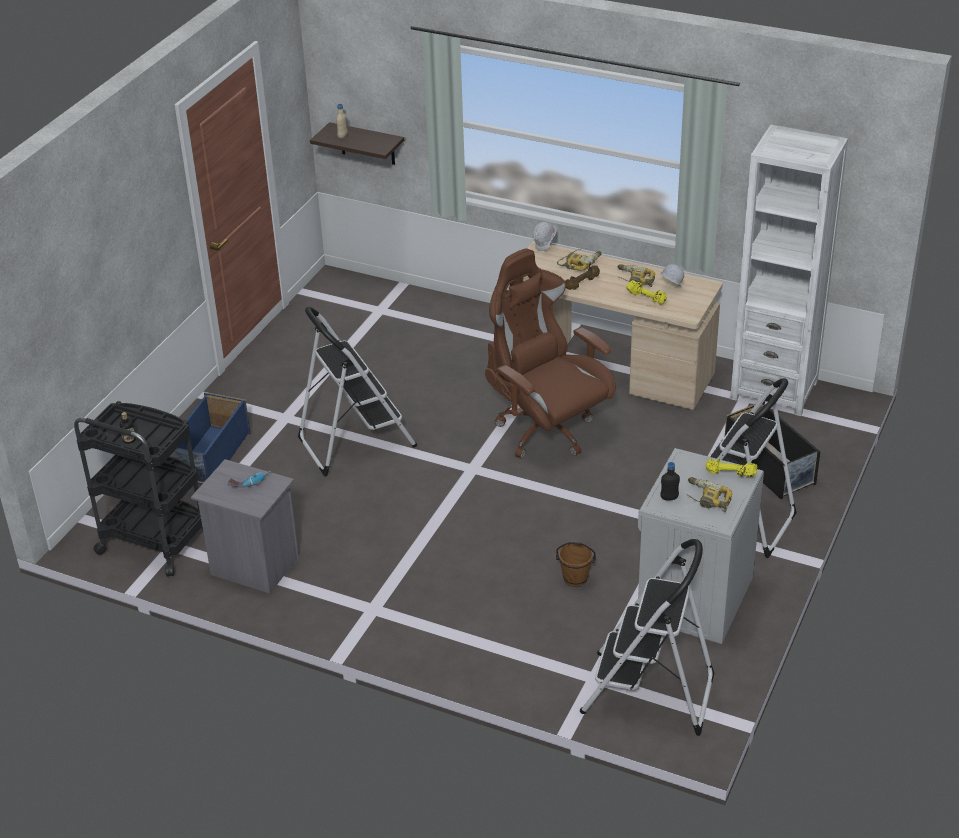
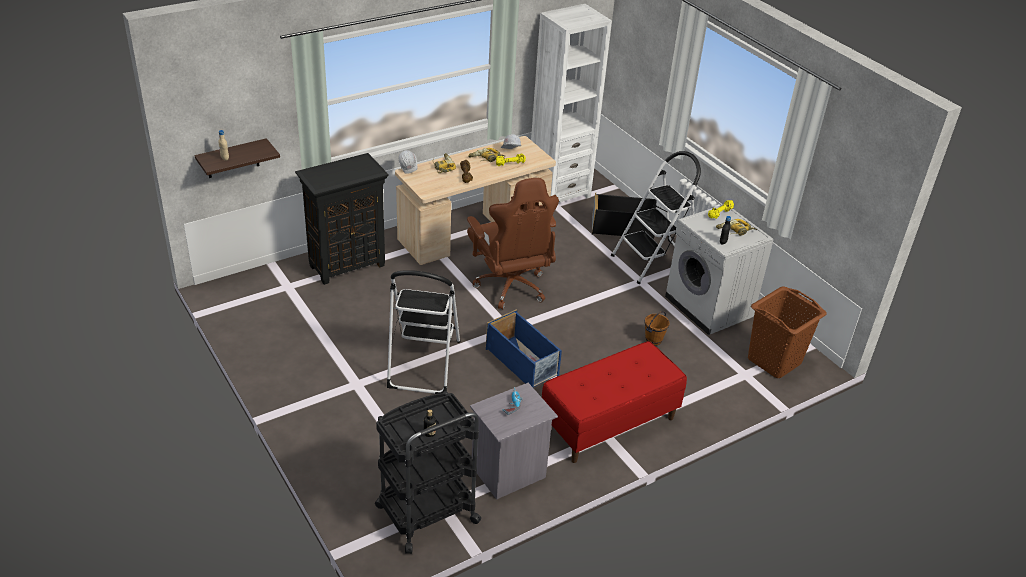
camera: 60 degrees left, 0 degrees up
blue storage box [170,392,251,484] -> blue storage box moved to [486,309,562,388]
brown office chair [485,248,616,459] -> brown office chair turned 105 degrees counterclockwise [467,178,559,309]
step ladder [580,539,714,736] -> brown laundry basket [748,286,827,378]
none -> black cabinet [295,153,389,285]
none -> red bench [542,341,687,463]

